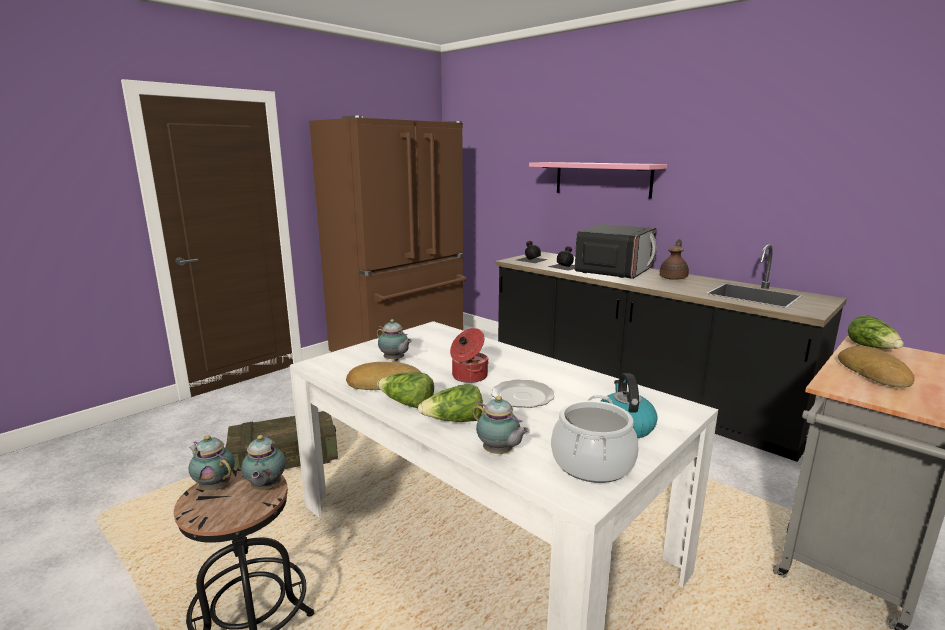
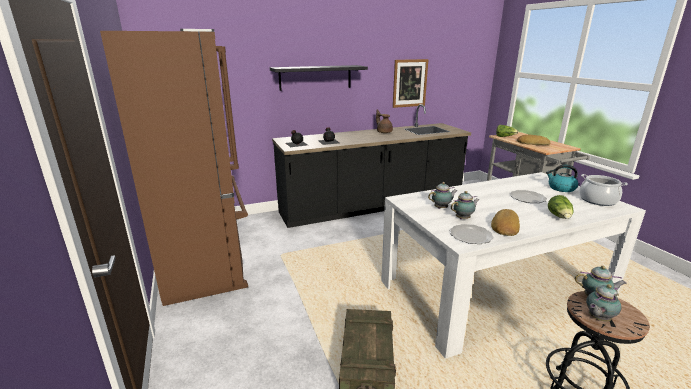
camera: 65 degrees left, 5 degrees up
lettuce [377,372,434,408] -> none
cooking pot [450,328,489,383] -> none
teapot [473,396,530,454] -> teapot moved to [428,182,457,209]
pink shelf [529,162,667,199] -> black shelf [270,65,368,91]
microwave [575,224,657,279] -> none
none -> picture [393,59,429,108]
none -> plate [450,224,493,244]

